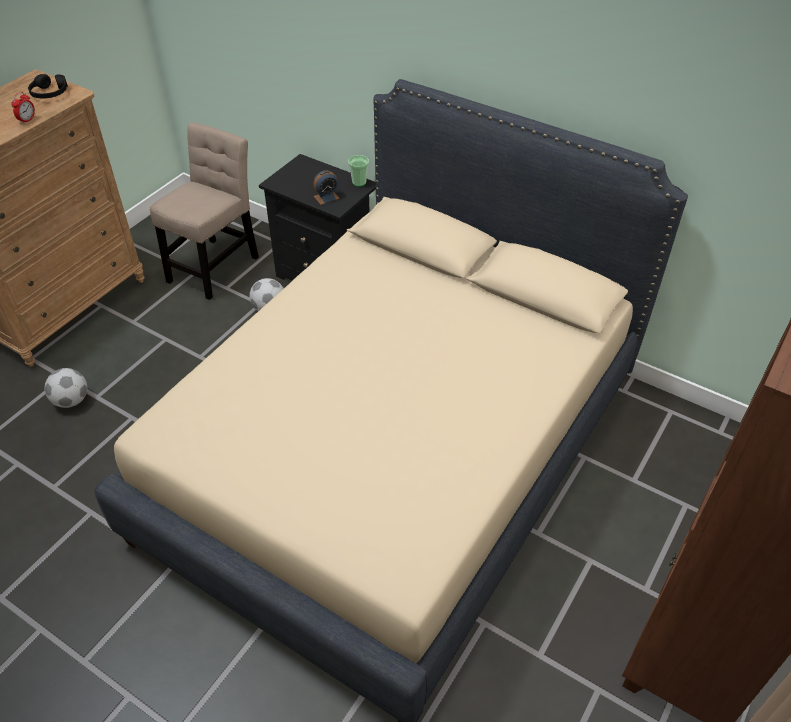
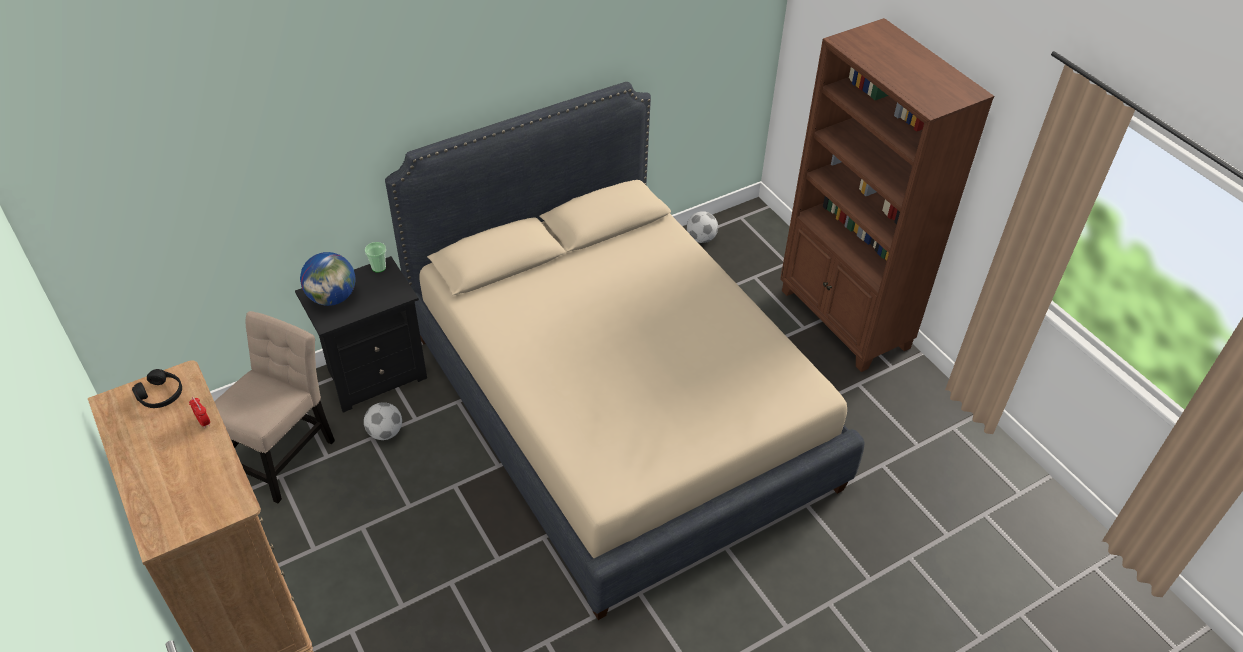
camera: 65 degrees left, 0 degrees up
football [45,368,87,408] -> football moved to [687,211,718,243]
beige chair [150,122,259,300] -> beige chair turned 60 degrees clockwise [215,311,335,503]
alarm clock [313,170,340,205] -> none
none -> globe [300,252,356,306]

